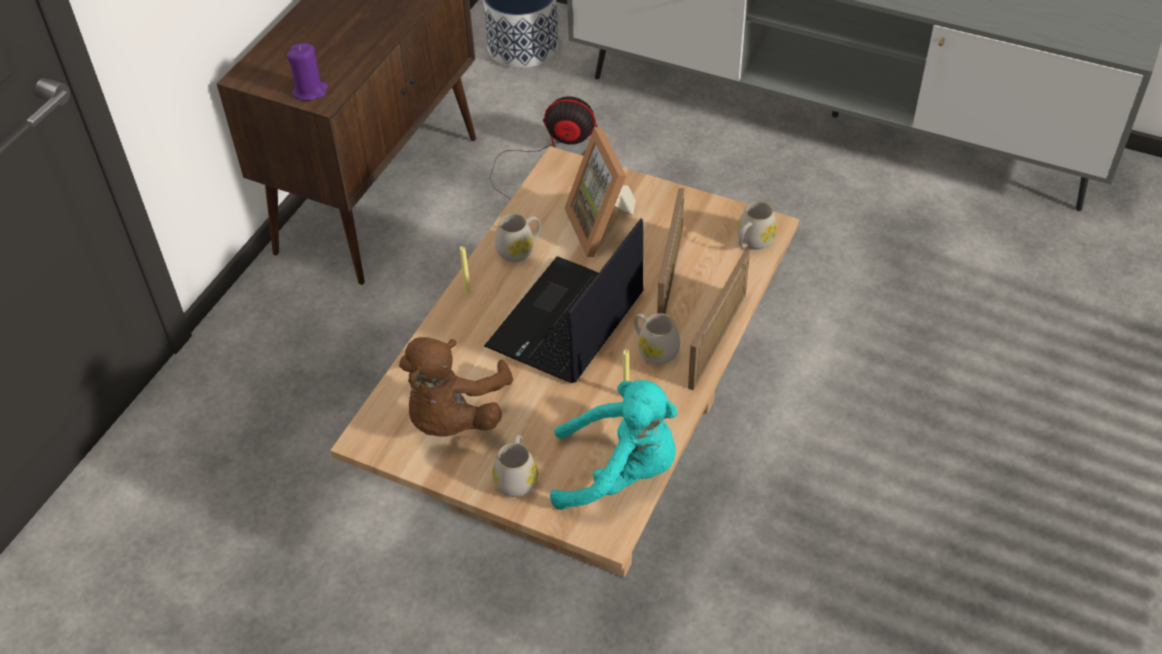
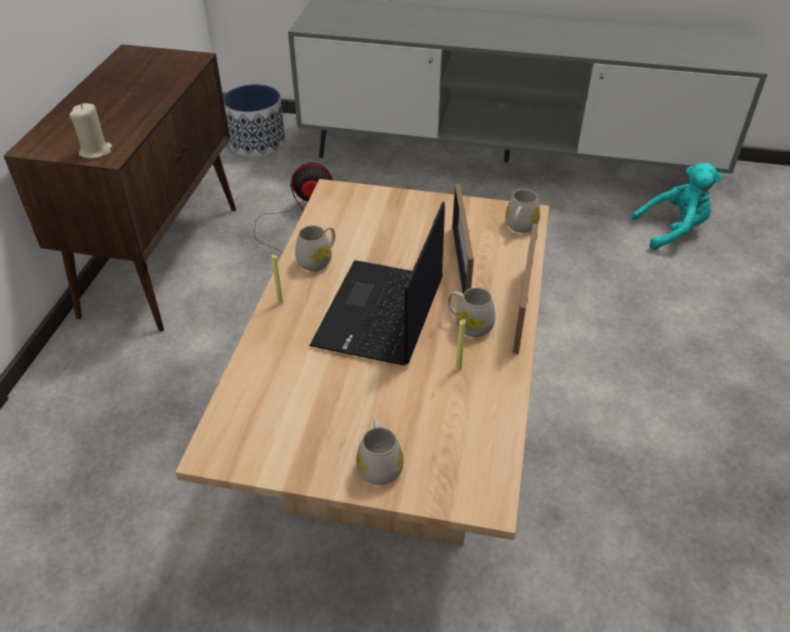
camera: 15 degrees left, 5 degrees down
purple candle [287,43,328,101] -> beige candle [69,103,112,159]
brown plush toy [399,337,513,437] -> none
turquoise plush toy [550,380,677,510] -> turquoise plush toy moved to [631,163,722,250]
picture frame [564,127,636,257] -> none

